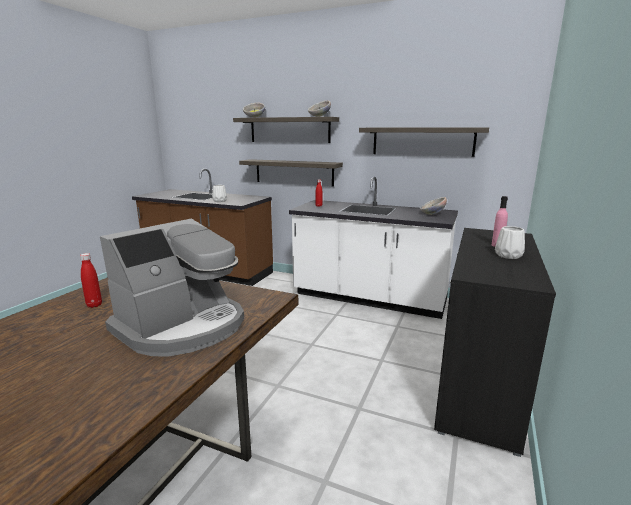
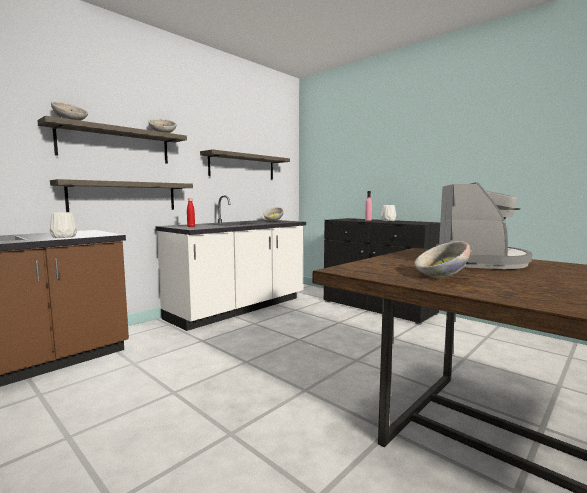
camera: 70 degrees left, 10 degrees down
red bottle [80,253,102,308] -> bowl [415,241,470,278]
coffee machine [100,219,244,357] -> coffee machine turned 45 degrees clockwise [436,182,532,269]

